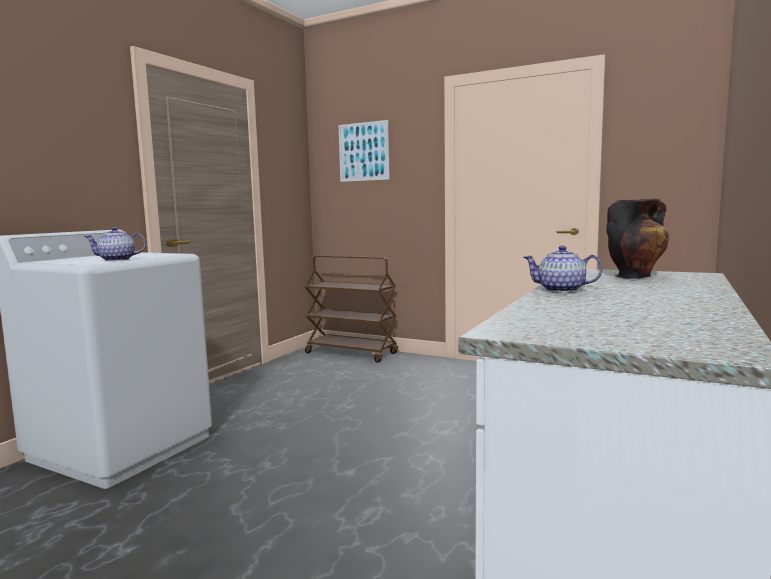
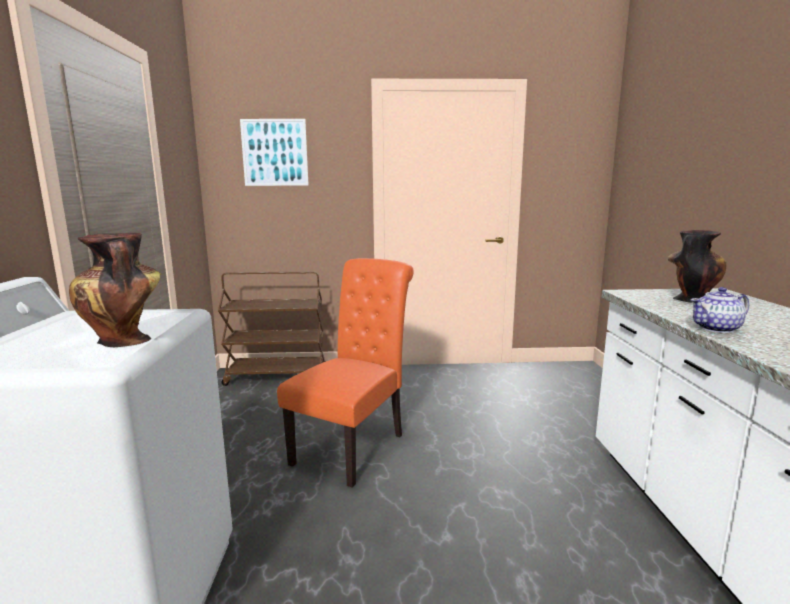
camera: 30 degrees left, 5 degrees up
teapot [84,227,146,261] -> vase [69,233,161,347]
none -> orange chair [277,258,414,488]

